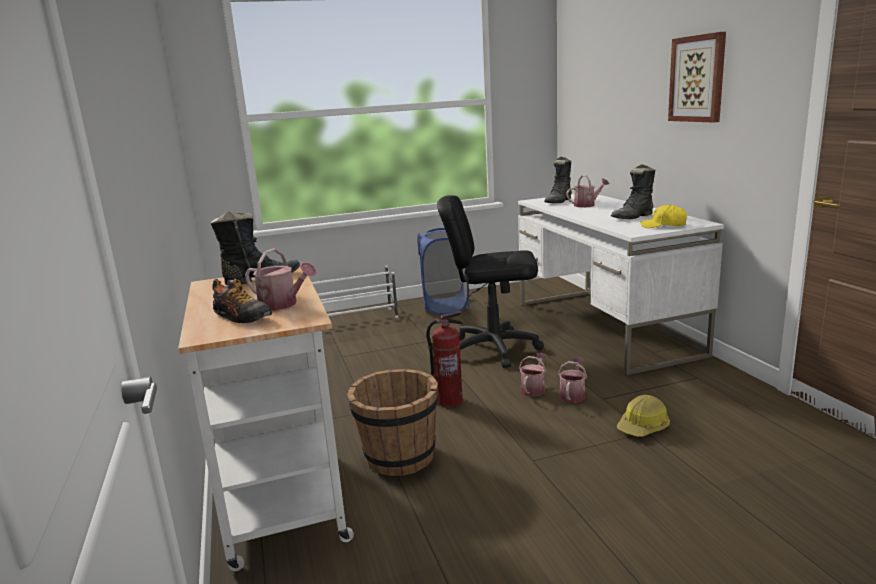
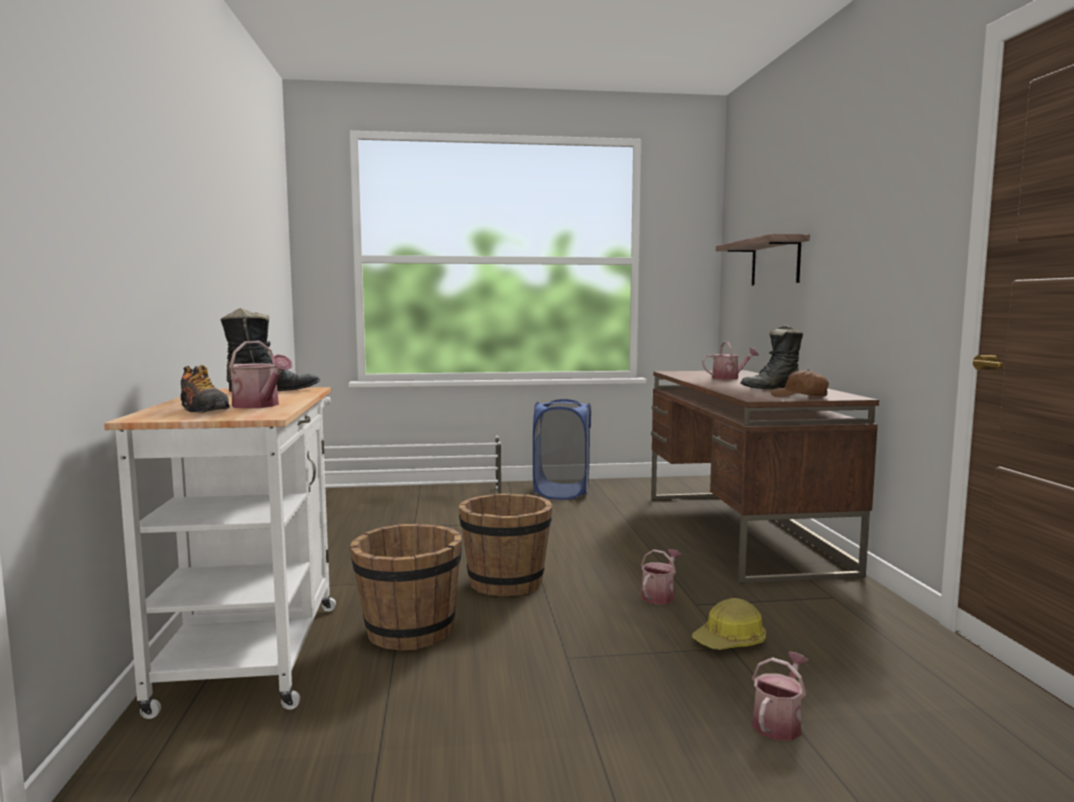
camera: 10 degrees right, 10 degrees down
fire extinguisher [426,311,463,407] -> brown bucket [459,494,553,596]
black office chair [437,195,544,368] -> none
white desk [518,194,724,376] -> brown desk [651,370,879,584]
watering can [519,353,547,397] -> watering can moved to [752,652,808,741]
black boot [544,156,572,203] -> none
yellow cap [640,204,687,228] -> brown cap [770,369,829,397]
picture [668,32,726,123] -> none
none -> shelf [716,234,810,286]

